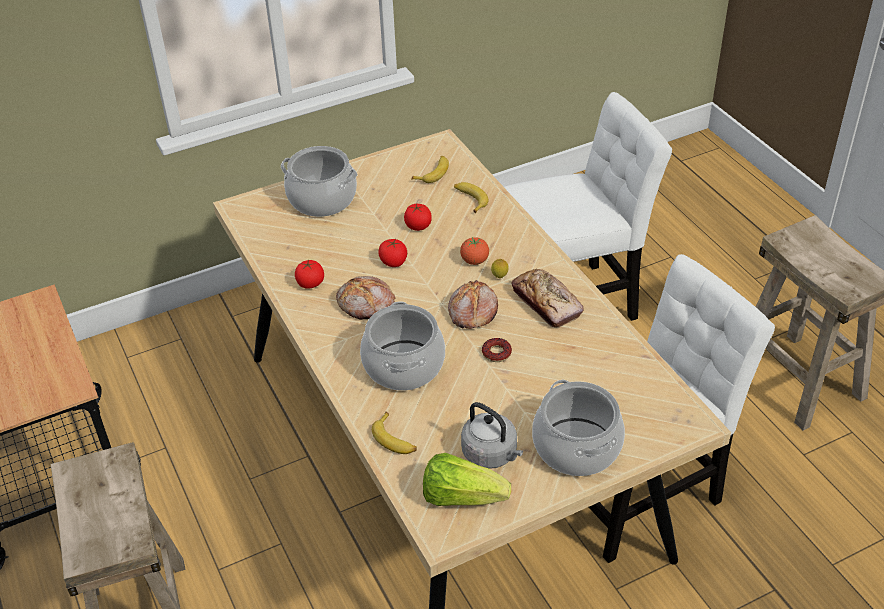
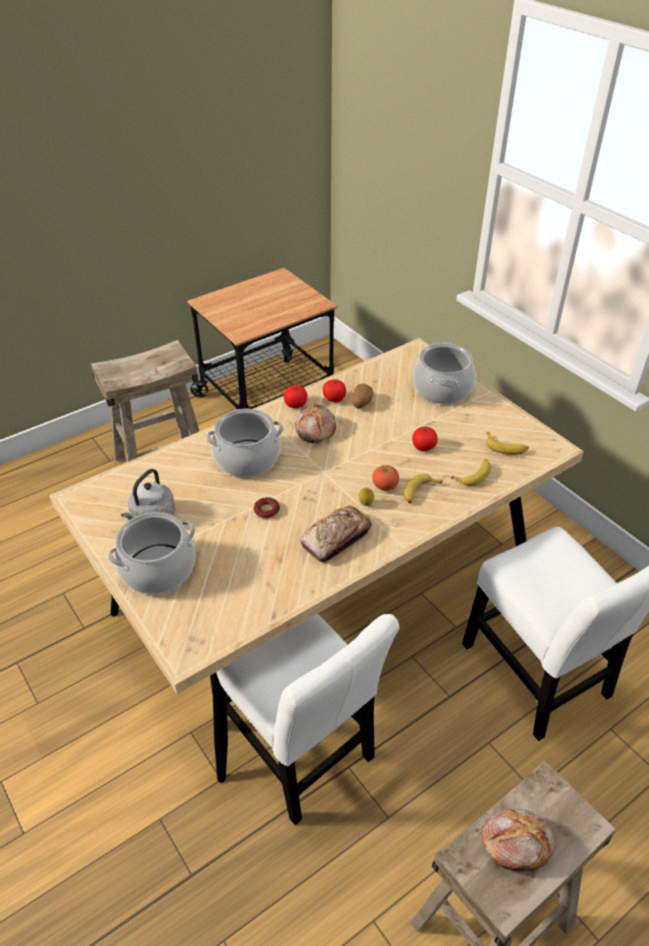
camera: 80 degrees right, 0 degrees up
banana [372,412,417,454] -> banana moved to [404,474,443,503]
tomato [378,239,407,267] -> tomato moved to [284,385,307,408]
lettuce [423,453,511,506] -> none
bread [448,280,498,329] -> bread moved to [481,808,556,872]
none -> potato [353,384,373,409]

